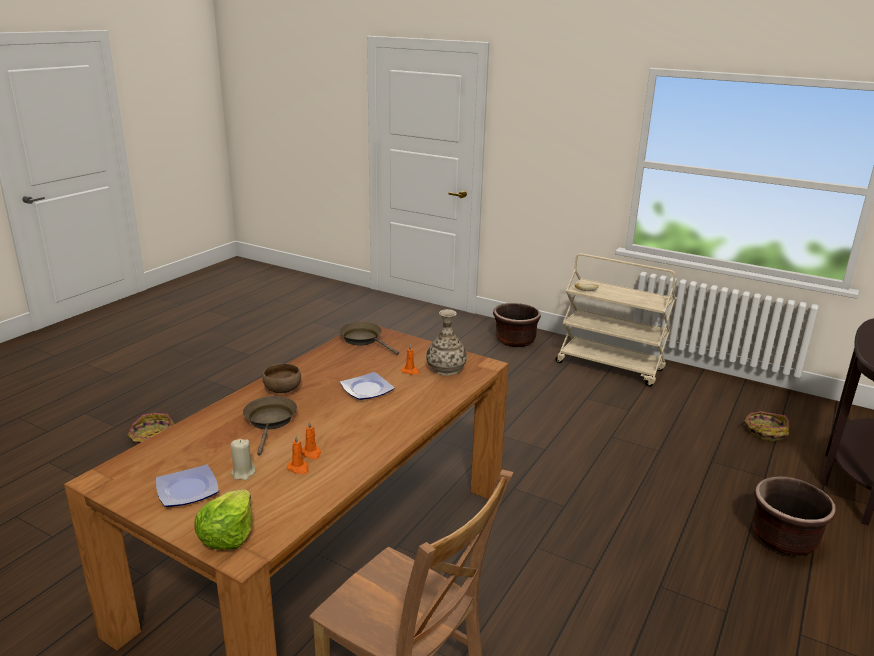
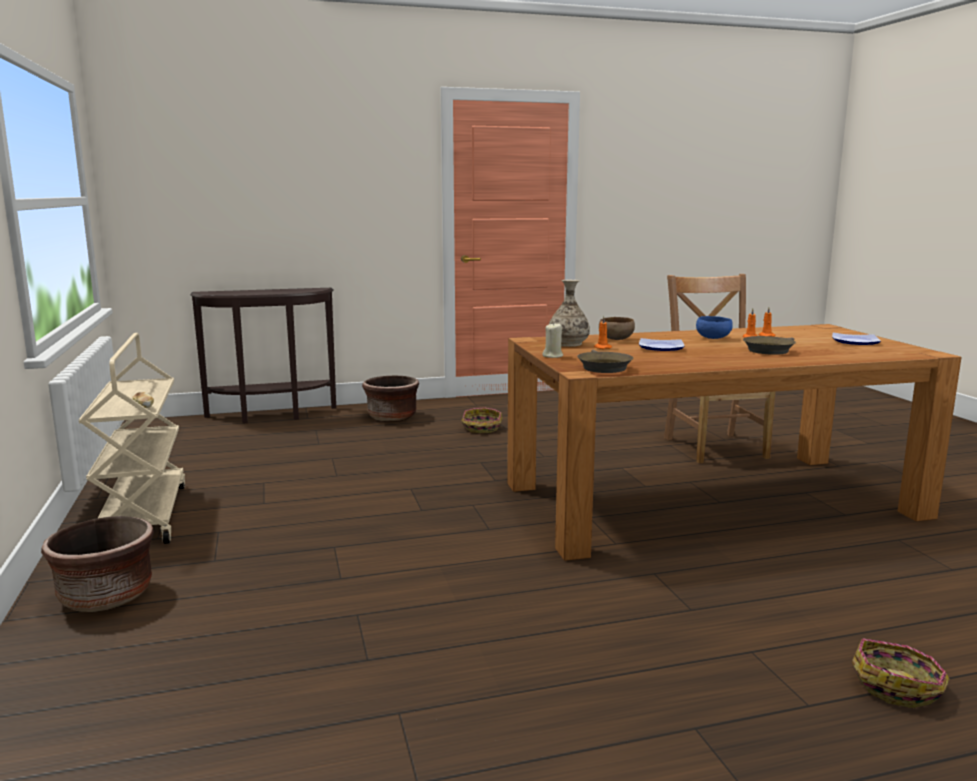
camera: 135 degrees left, 10 degrees down
lettuce [194,489,253,550] -> none
beige candle [231,439,255,480] -> beige candle moved to [542,323,563,358]
brown bowl [263,363,301,393] -> brown bowl moved to [599,317,635,340]
basket [739,411,789,442] -> basket moved to [461,407,503,433]
none -> blue bowl [696,316,733,339]

